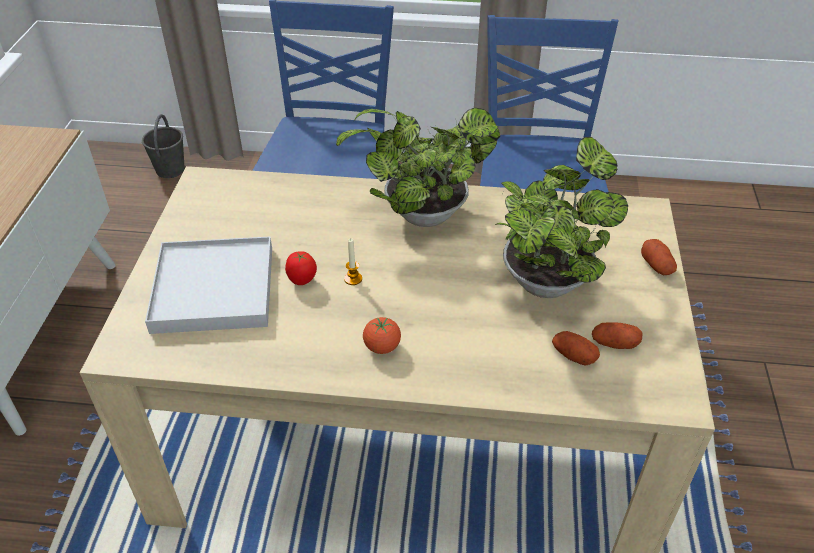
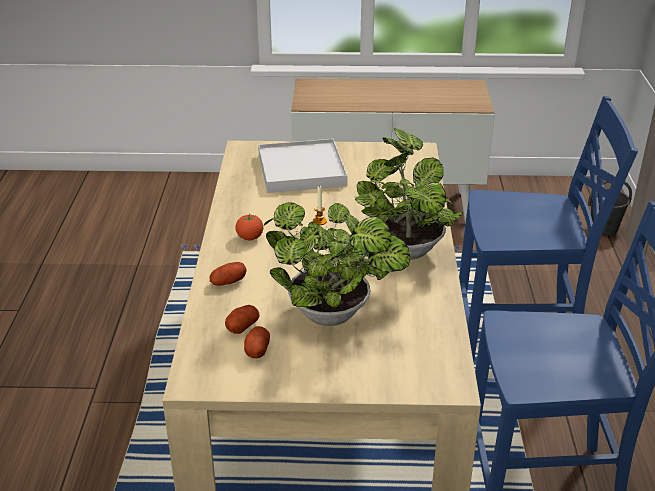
camera: 85 degrees right, 10 degrees down
tomato [285,251,317,285] -> none
potato [641,239,677,275] -> potato moved to [210,262,246,286]

